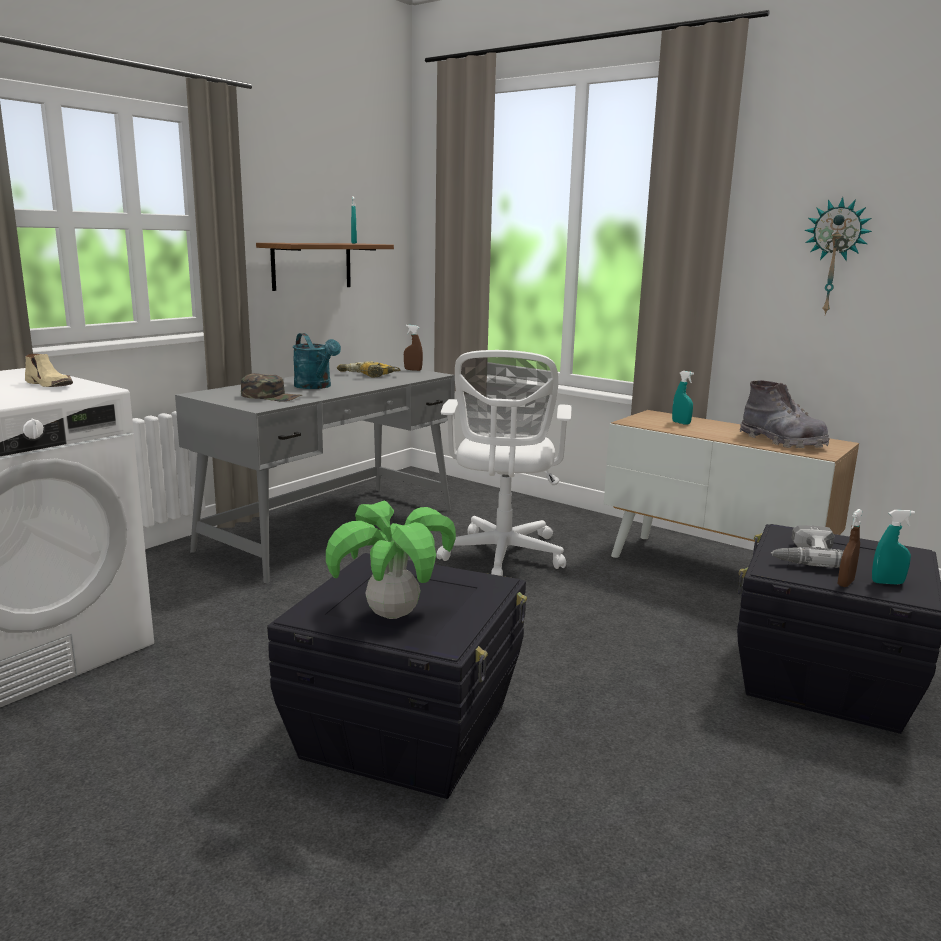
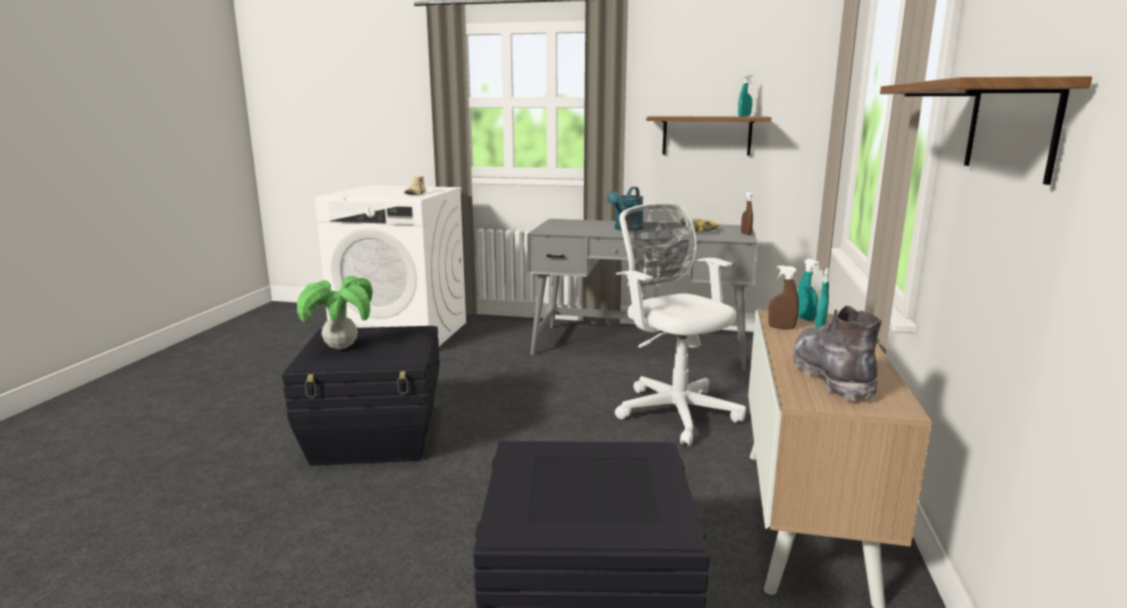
camera: 65 degrees right, 0 degrees up
green cap [241,373,302,402] -> none
white office chair [436,350,571,576] -> white office chair turned 75 degrees clockwise [615,203,746,446]
grey boot [740,380,830,448] -> grey boot turned 150 degrees clockwise [792,306,882,401]
power drill [771,525,844,568] -> none
wall clock [804,197,872,316] -> shelf [880,76,1092,185]
brown spray bottle [838,509,862,587] -> brown spray bottle moved to [768,265,799,329]
turquoise spray bottle [872,510,915,585] -> turquoise spray bottle moved to [797,259,819,321]

